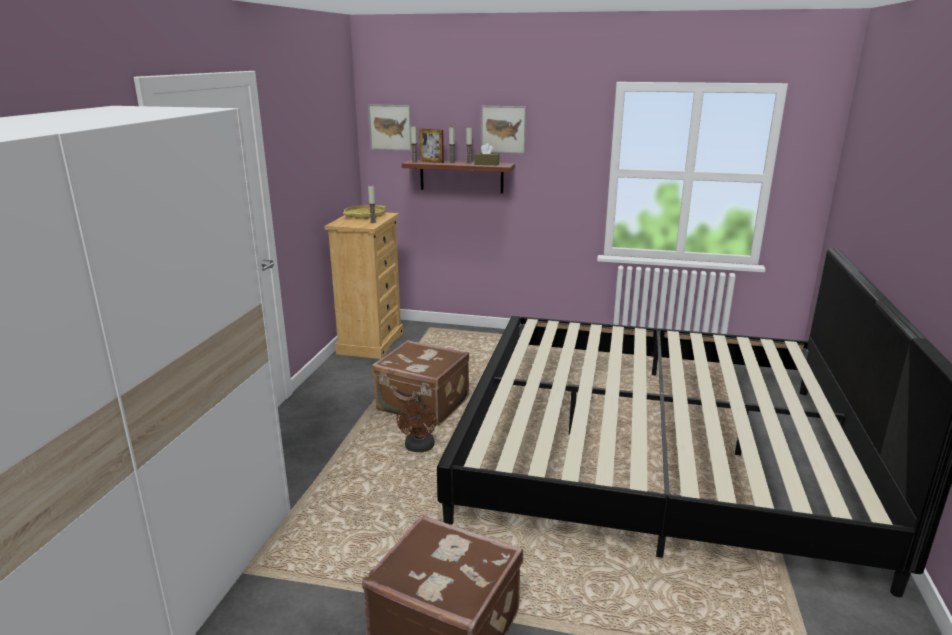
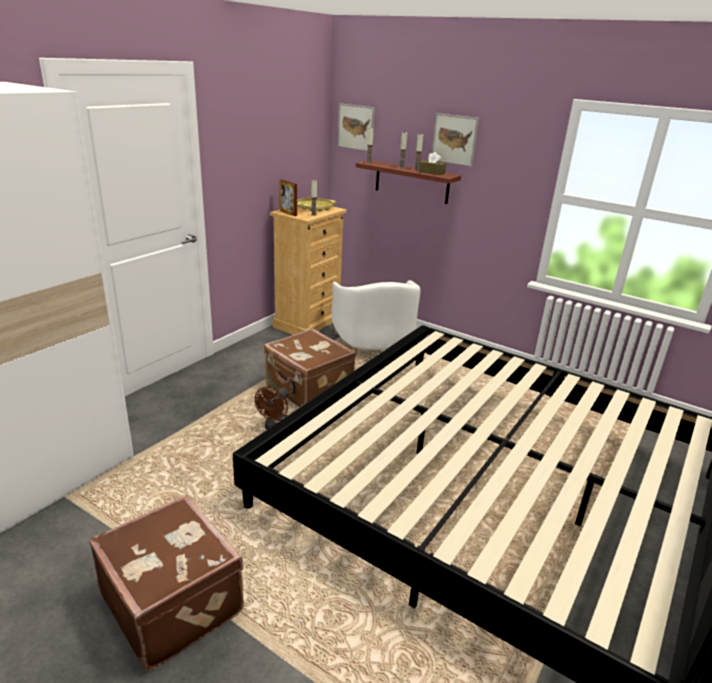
camera: 20 degrees right, 5 degrees up
picture frame [420,129,444,163] -> picture frame moved to [280,180,297,216]
none -> white armchair [332,280,420,356]

